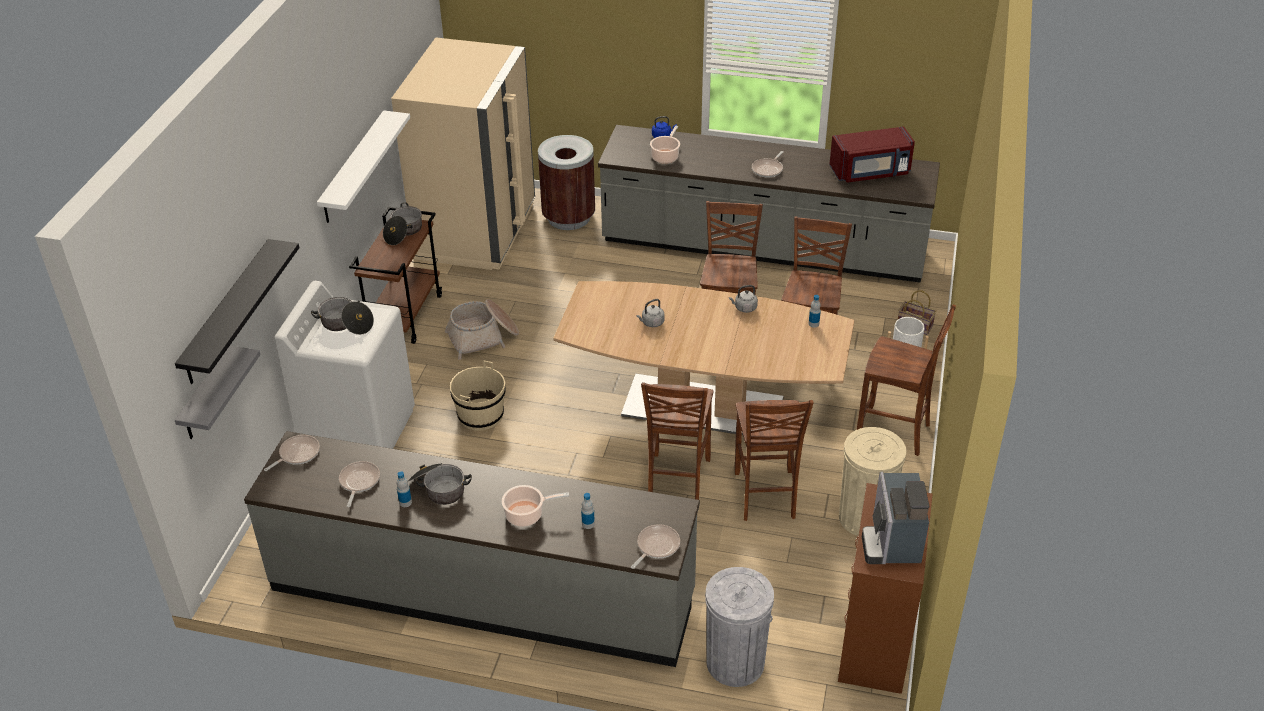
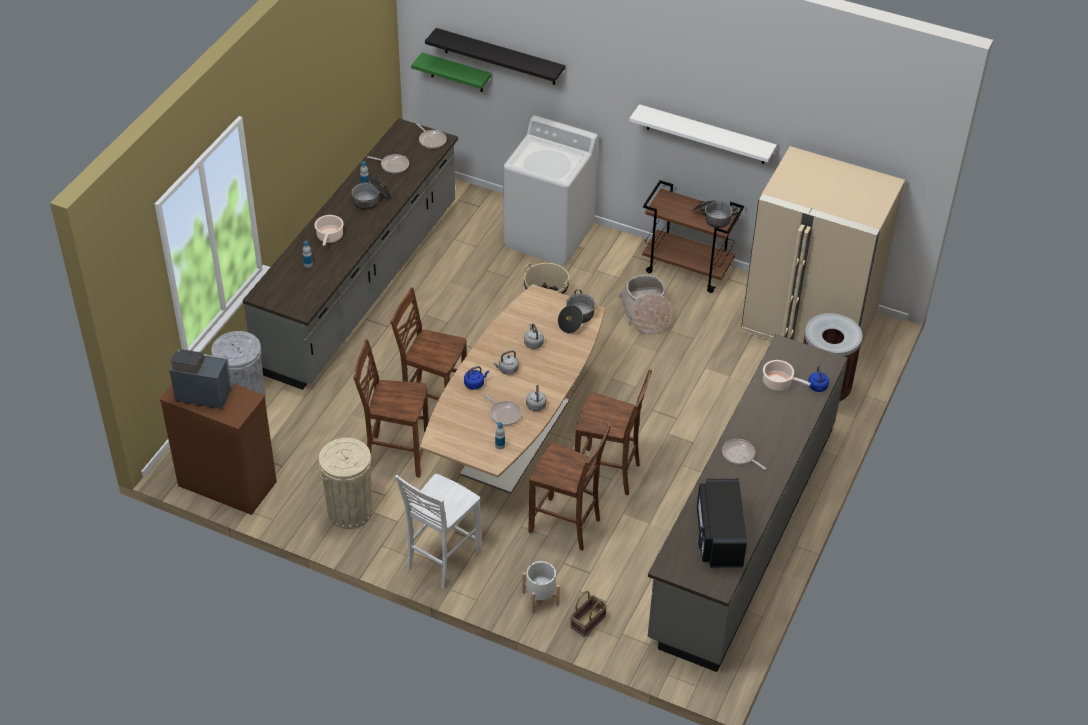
camera: 100 degrees right, 5 degrees up
grey shelf [175,346,261,439] -> green shelf [411,52,491,92]
cooking pot [311,297,374,335] -> cooking pot moved to [558,290,595,333]
frying pan [631,524,680,569] -> frying pan moved to [483,393,522,426]
red microwave [829,126,915,183] -> black microwave [697,479,747,568]
brown chair [857,305,956,456] -> white chair [395,474,482,589]
none -> blue kettle [464,366,489,390]
none -> grey kettle [493,350,519,375]

